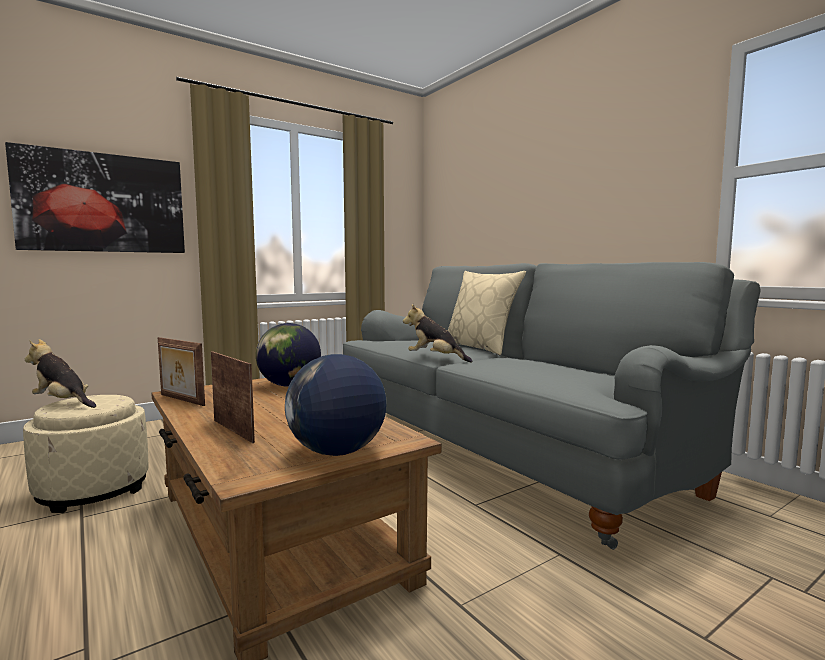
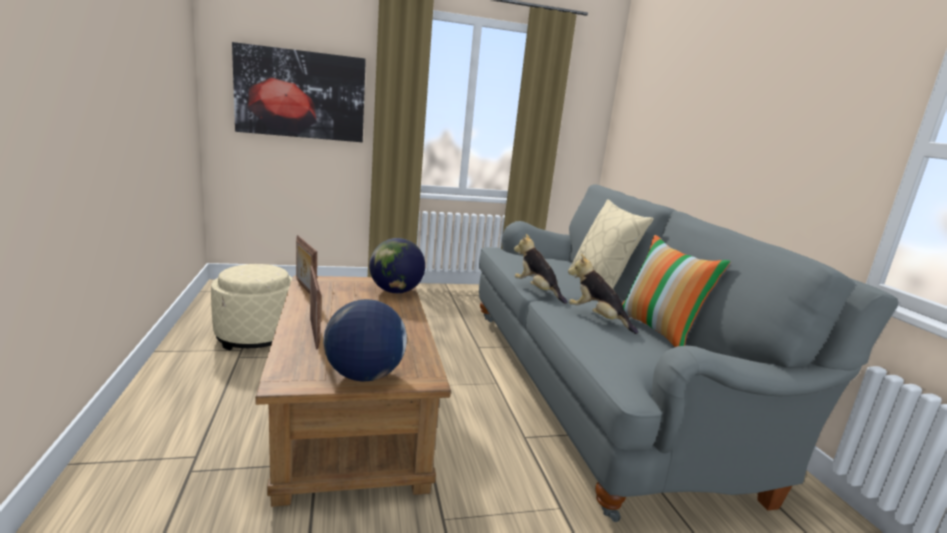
camera: 20 degrees right, 10 degrees up
plush toy [25,339,96,408] -> plush toy moved to [568,254,638,334]
none -> pillow [622,235,731,347]

